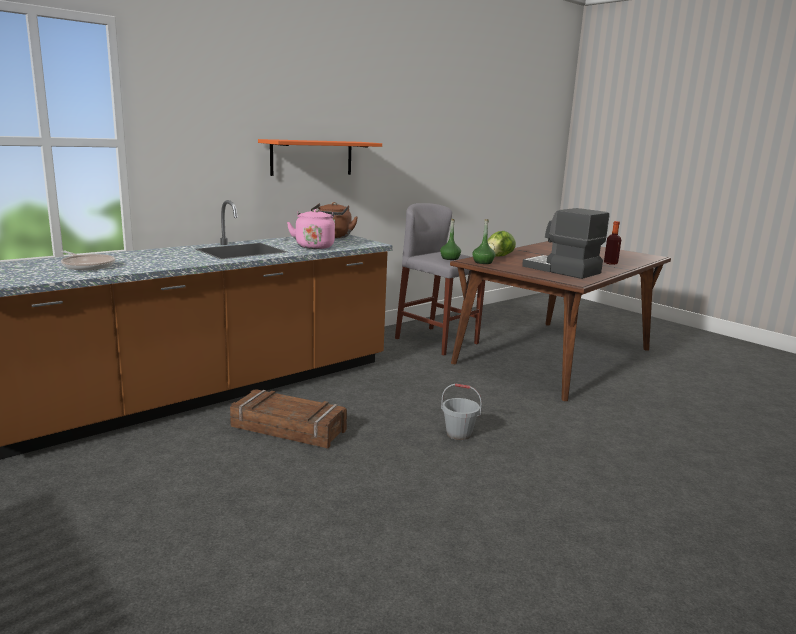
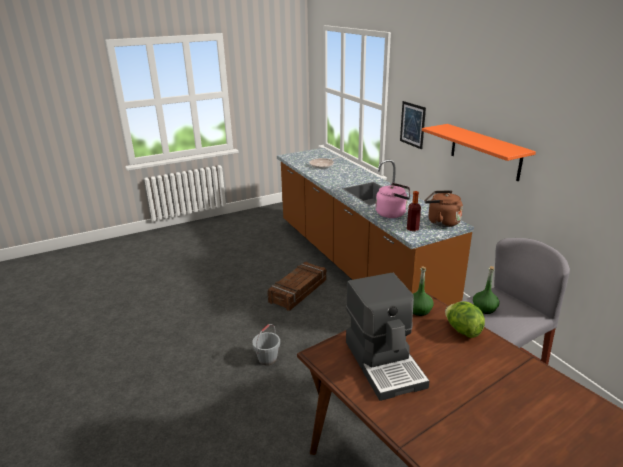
camera: 105 degrees right, 10 degrees up
coffee machine [522,208,610,279] -> coffee machine turned 105 degrees clockwise [346,273,430,401]
bottle [604,221,621,265] -> bottle moved to [407,191,421,231]
none -> picture [400,101,426,149]

